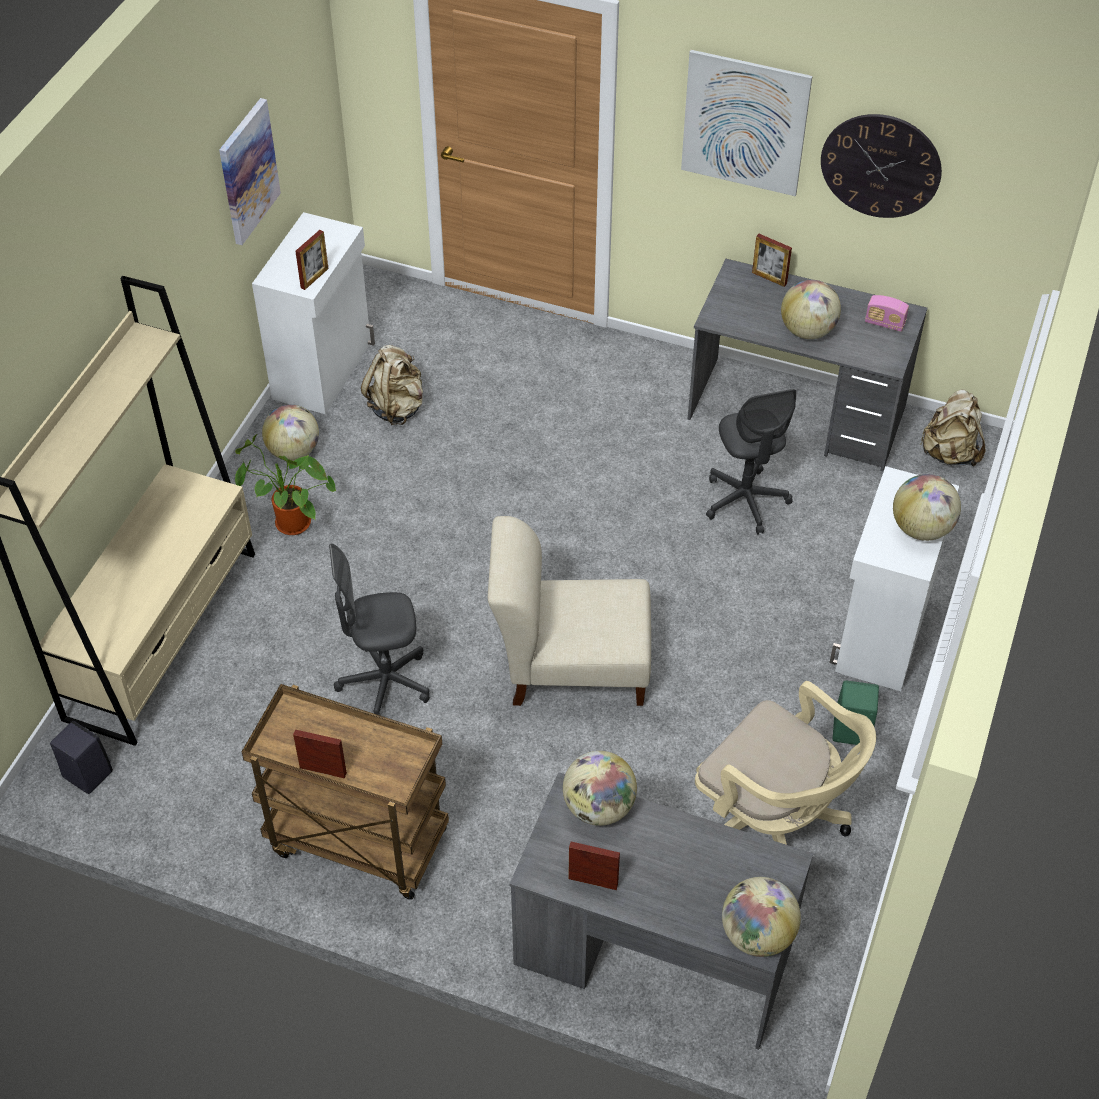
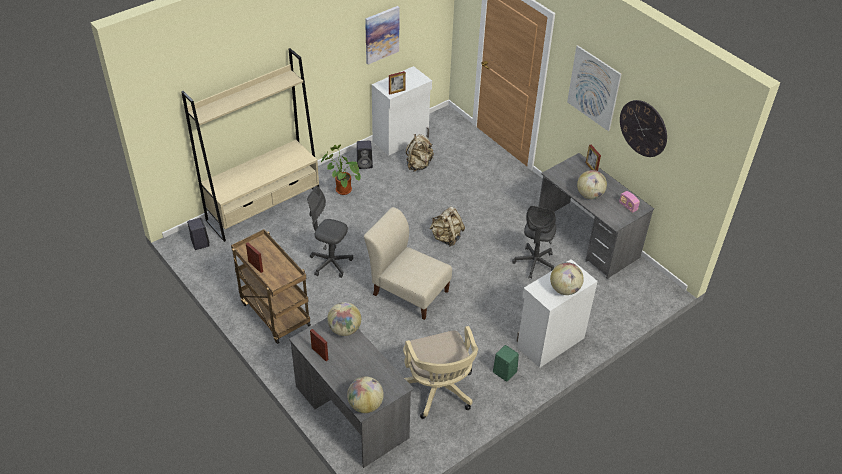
camera: 30 degrees right, 5 degrees down
globe [262,405,319,461] -> black speaker [357,140,373,169]
beige backpack [920,390,985,467] -> beige backpack moved to [429,206,465,246]

